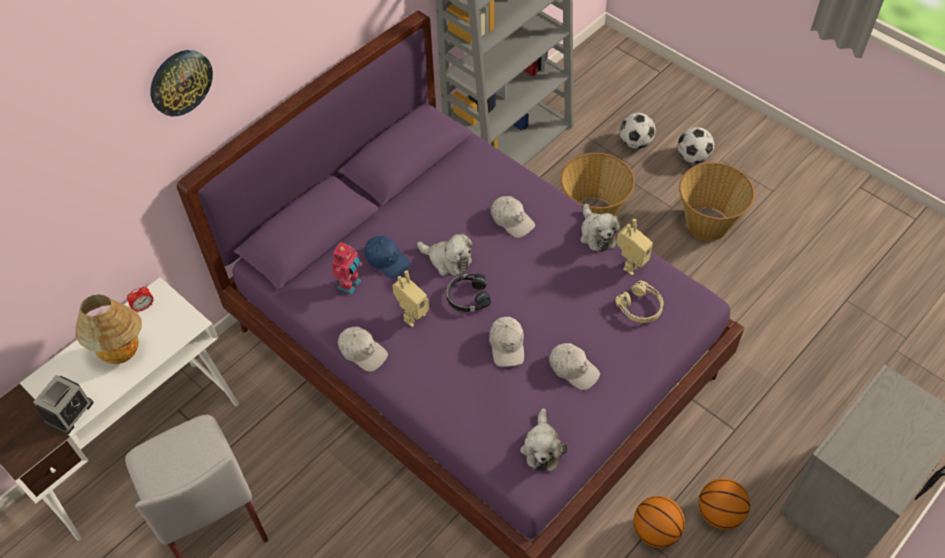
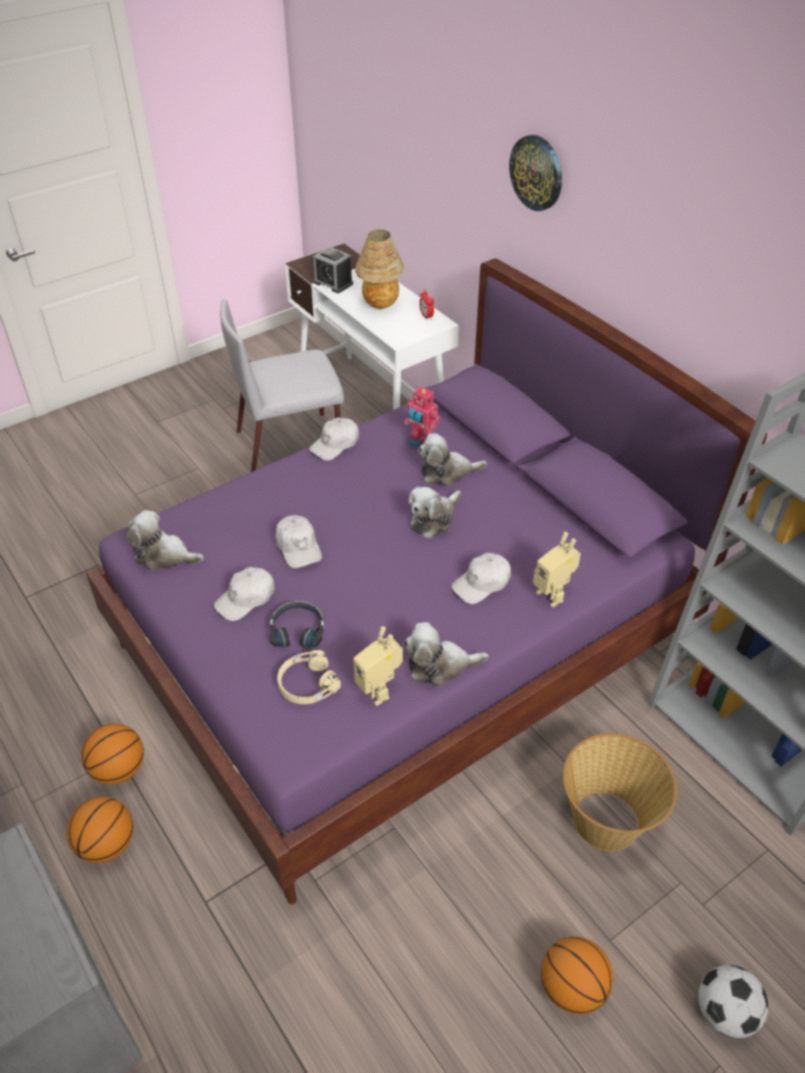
camera: 100 degrees right, 10 degrees down
blue cap [364,236,410,279] -> plush toy [418,433,487,486]
toy robot [392,270,429,327] -> toy robot moved to [533,532,581,608]
black headphones [446,273,491,312] -> black headphones moved to [269,601,324,648]
white cap [489,317,524,367] -> white cap turned 120 degrees counterclockwise [275,515,322,568]
football [620,113,656,149] -> none
basket [679,162,755,241] -> basketball [541,937,613,1015]

